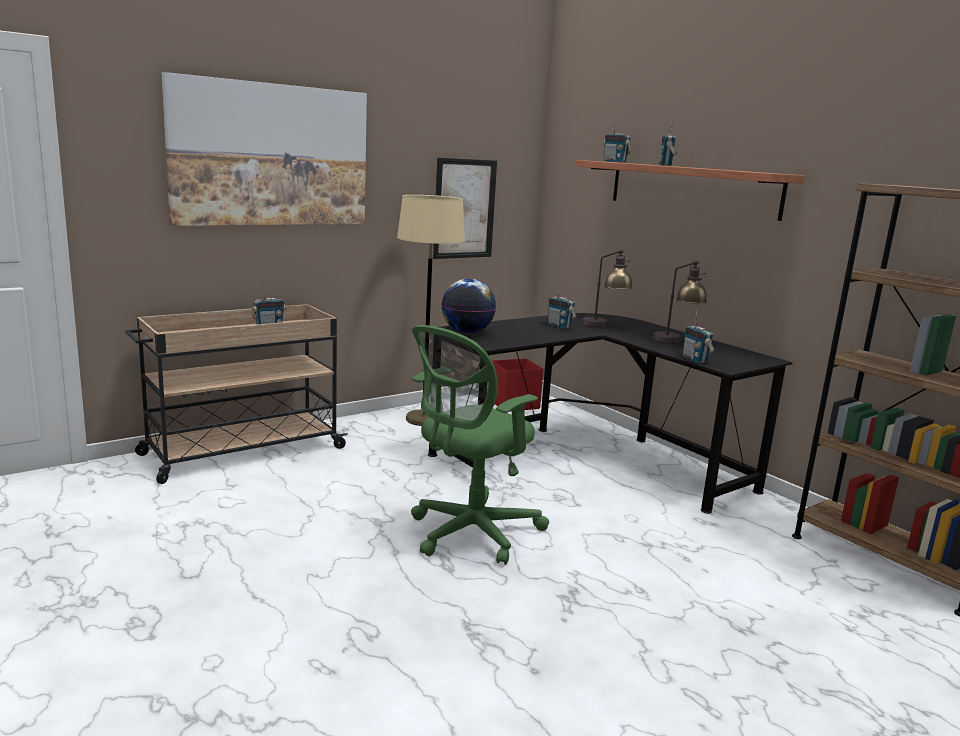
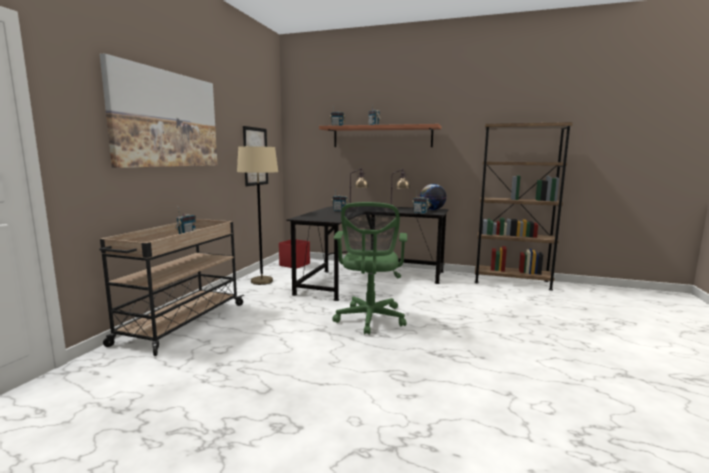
camera: 35 degrees left, 5 degrees down
globe [442,279,496,333] -> globe moved to [420,184,447,210]

